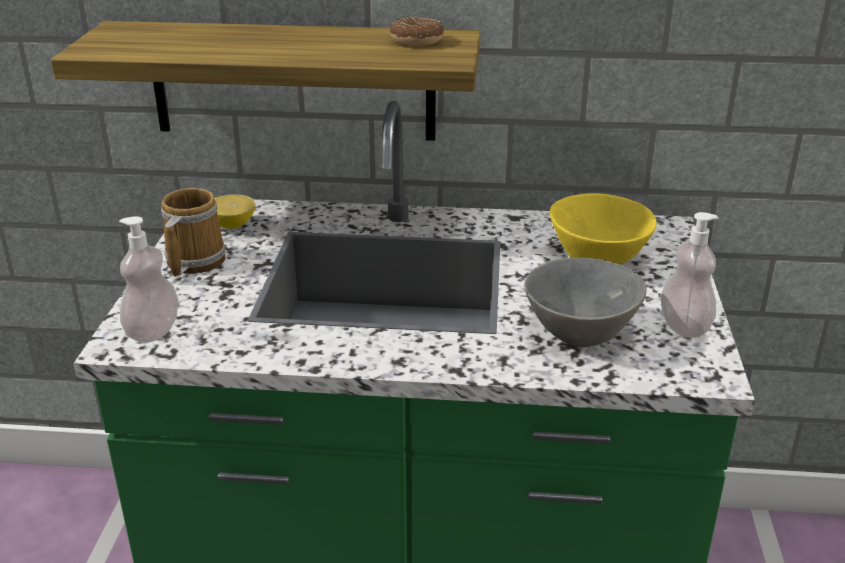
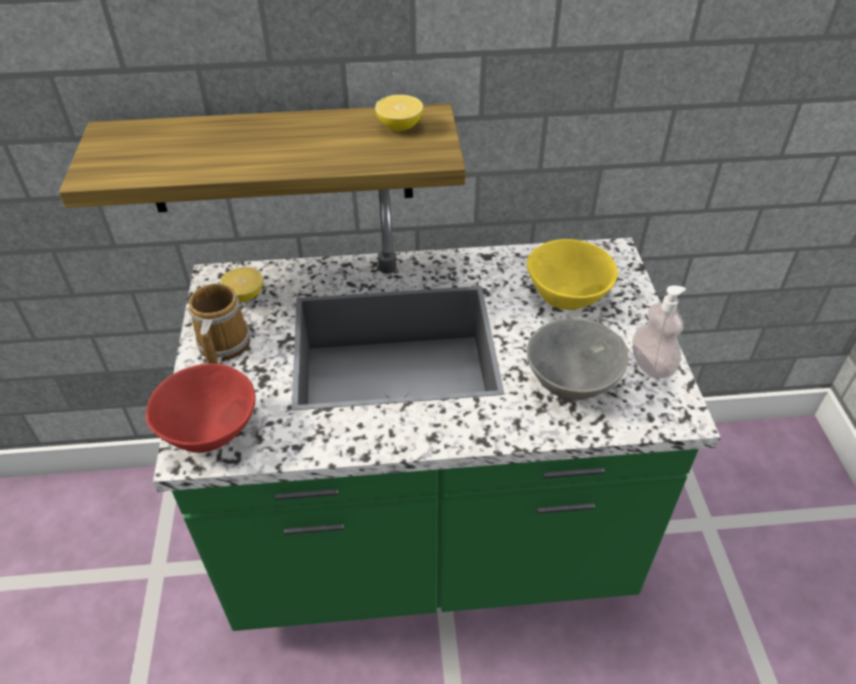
camera: 10 degrees left, 15 degrees up
soap dispenser [119,216,178,343] -> red bowl [146,363,256,453]
donut [390,17,444,46] -> lemon [375,95,423,131]

